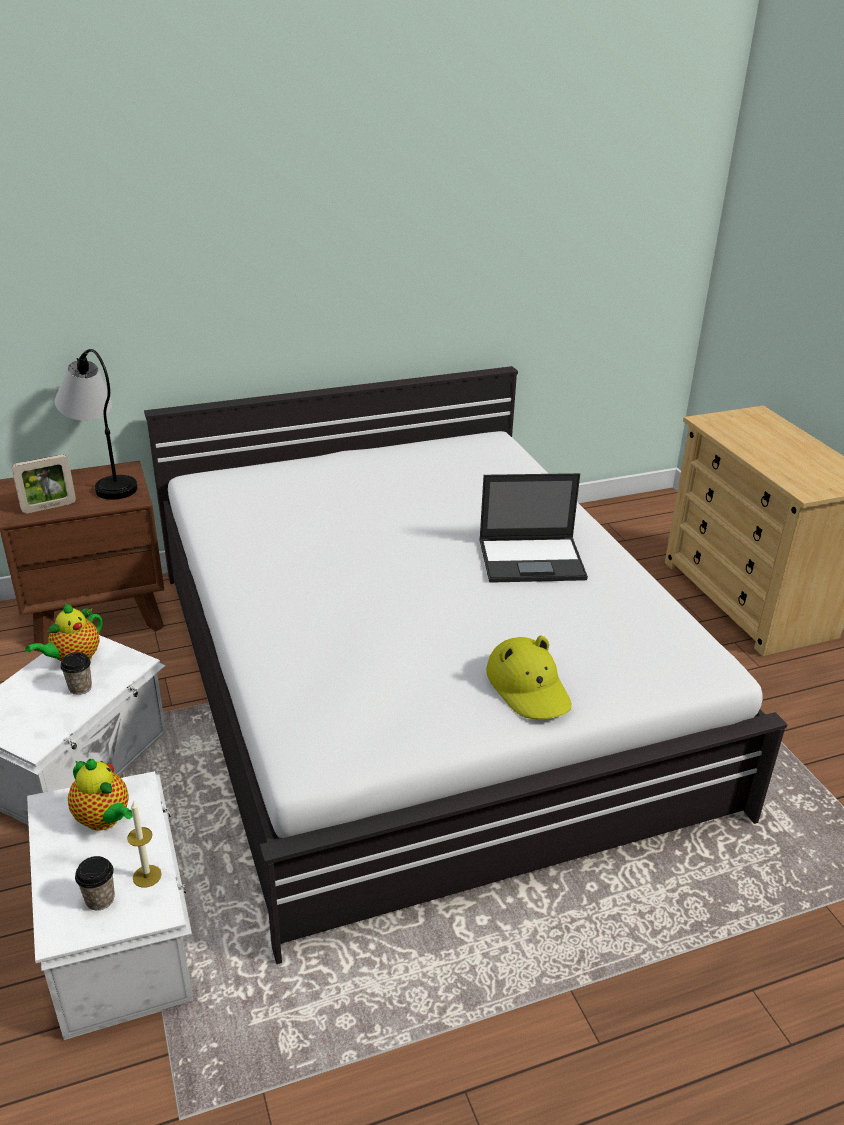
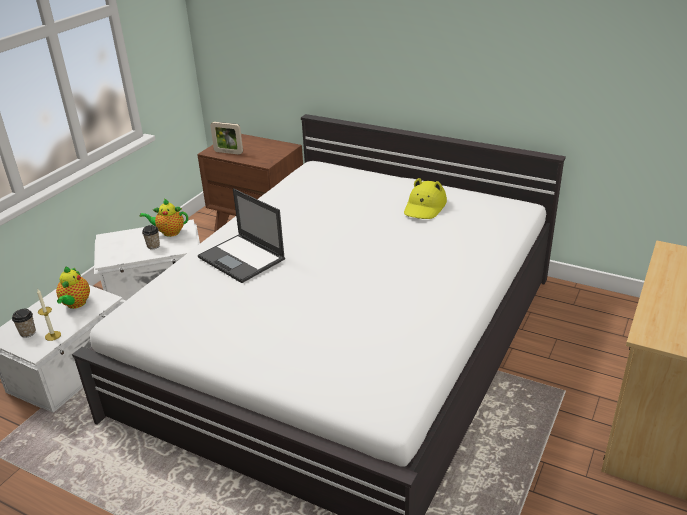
camera: 50 degrees right, 0 degrees up
table lamp [55,349,137,500] -> none
laptop [479,473,588,583] -> laptop moved to [198,188,285,283]
yellow hat [486,636,572,719] -> yellow hat moved to [404,178,447,219]

